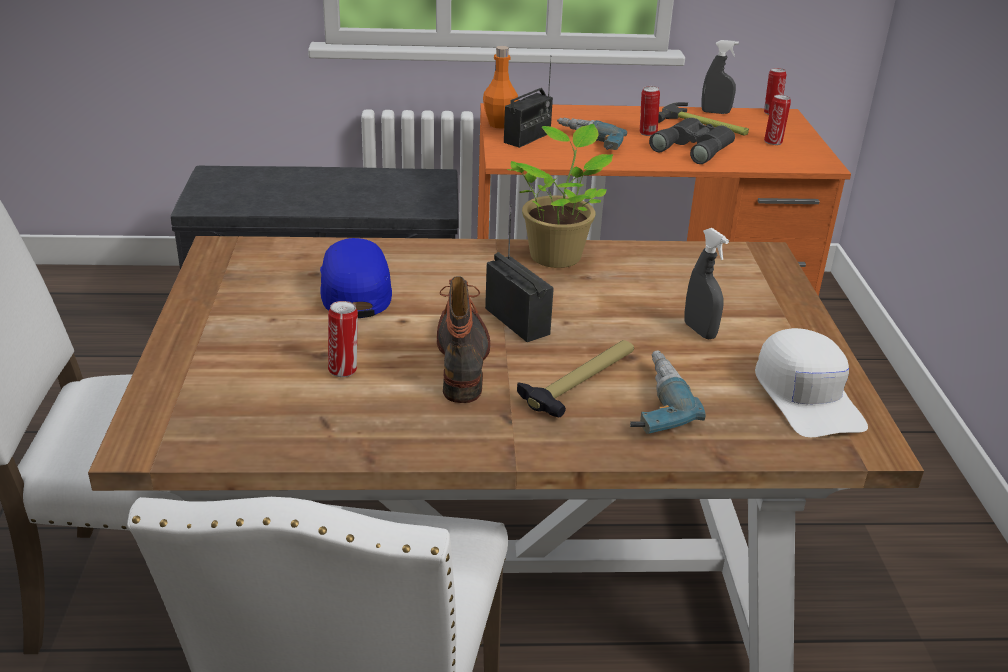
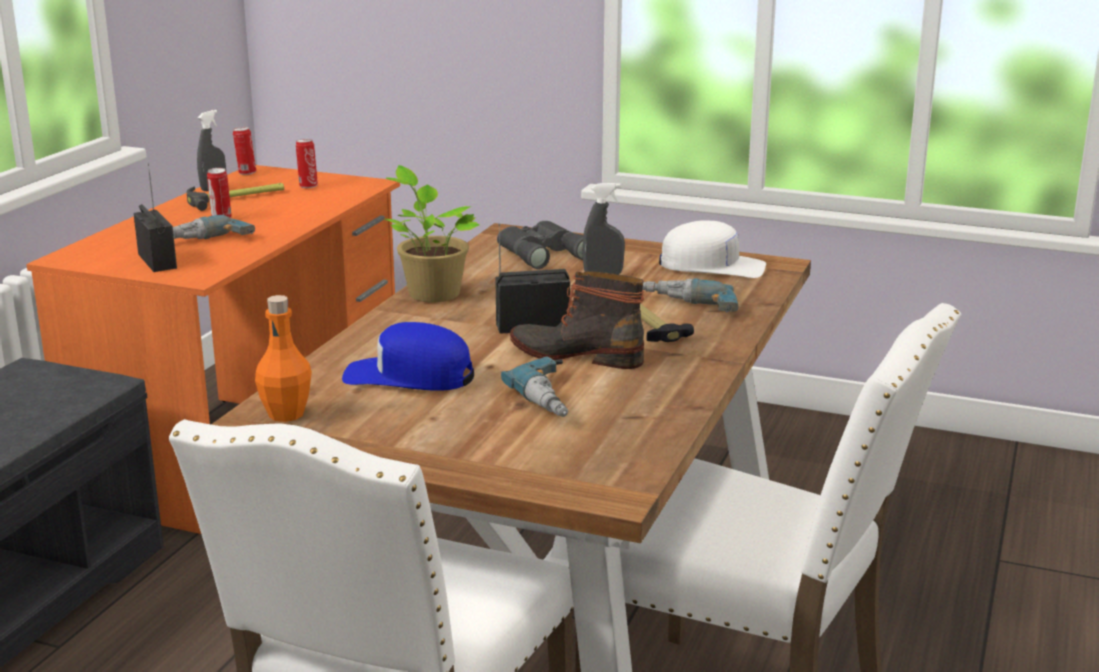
camera: 65 degrees left, 10 degrees down
can [328,301,358,377] -> power drill [501,357,568,417]
orange bottle [483,46,518,129] -> orange bottle moved to [255,295,312,422]
grey binoculars [649,118,735,164] -> grey binoculars moved to [497,221,583,269]

